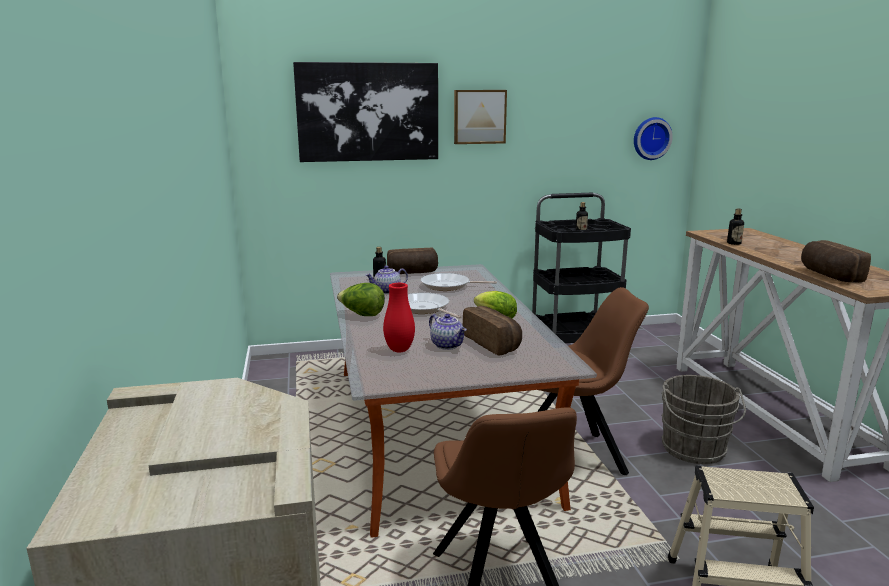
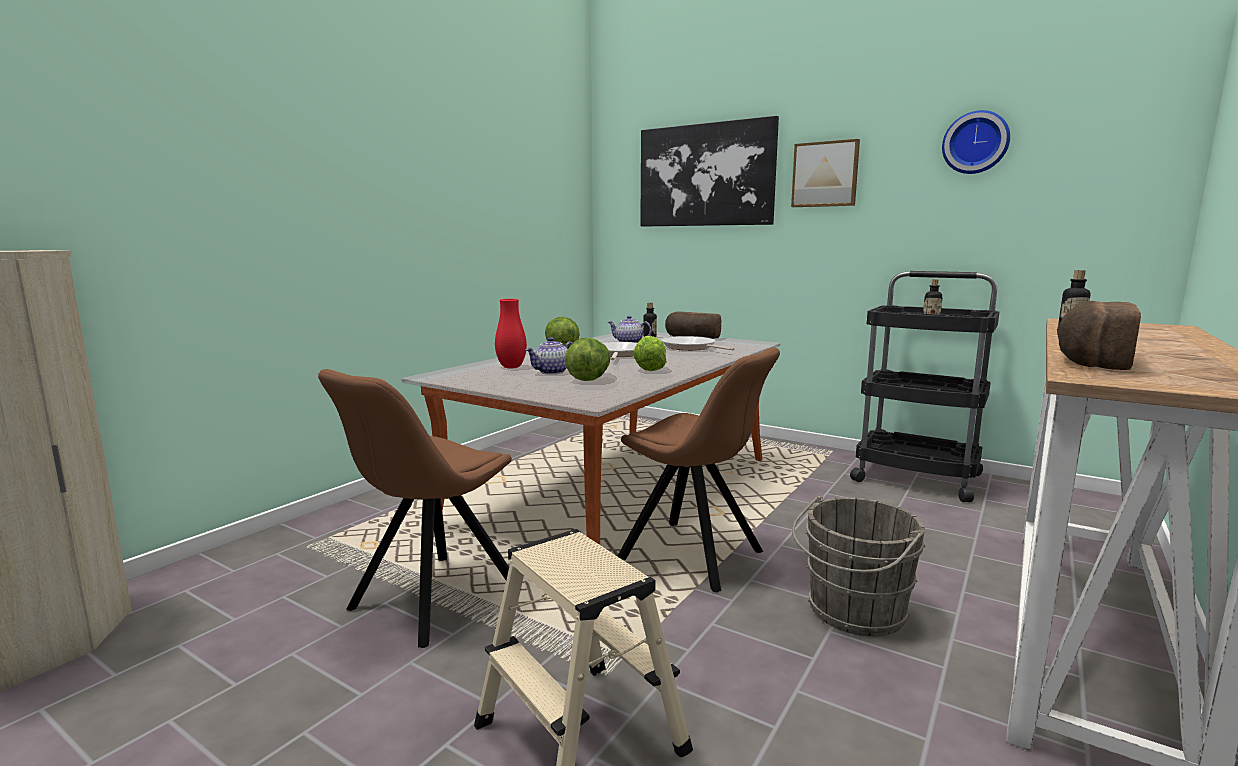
camera: 45 degrees right, 5 degrees down
teapot [429,314,467,350] -> teapot turned 45 degrees clockwise [525,337,573,375]
bread [463,306,522,356] -> lettuce [565,337,611,381]
wall clock [634,117,673,160] -> wall clock moved to [942,110,1010,174]

